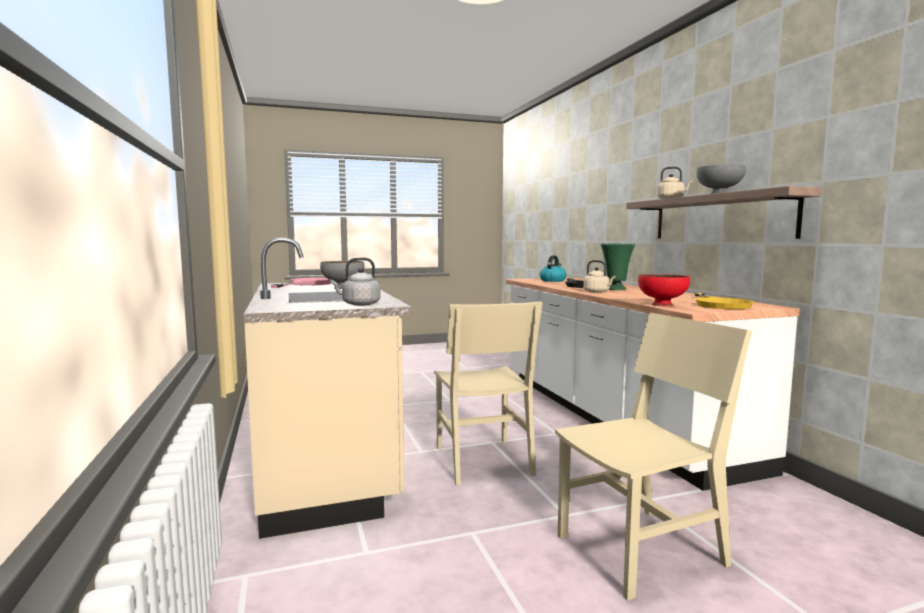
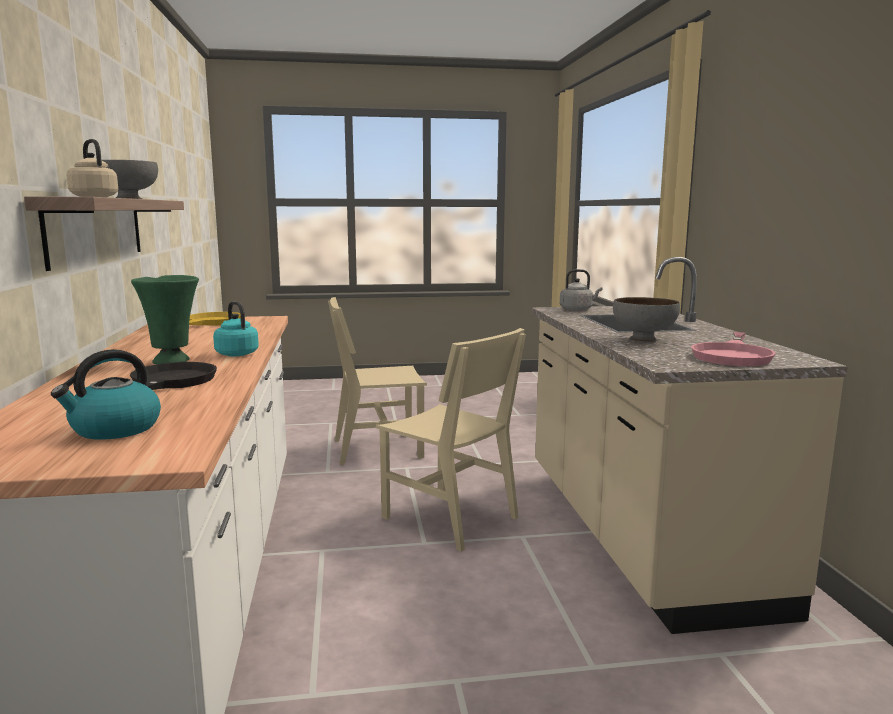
camera: 170 degrees left, 5 degrees up
beige chair [434,301,543,485] -> beige chair turned 135 degrees clockwise [376,328,526,552]
beige kettle [583,260,616,293] -> turquoise kettle [213,301,259,356]
red bowl [638,274,690,306] -> none

